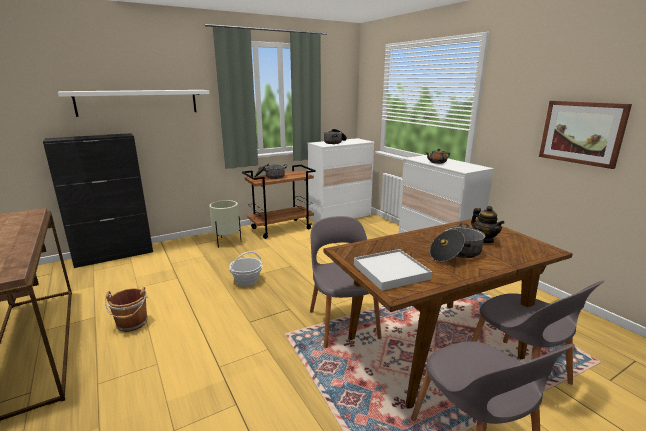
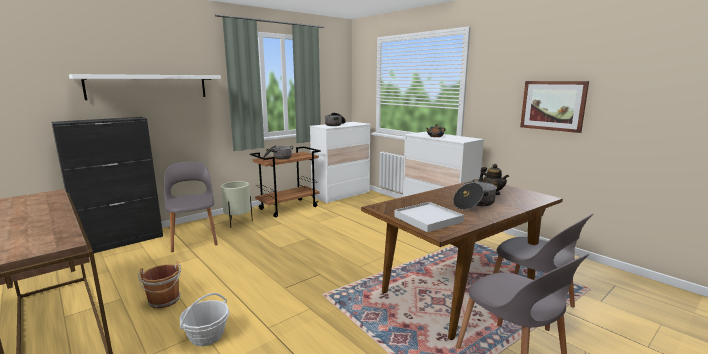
camera: 10 degrees left, 5 degrees down
basket [229,251,263,287] -> basket moved to [179,293,230,346]
grey chair [310,216,382,348] -> grey chair moved to [164,161,218,252]

